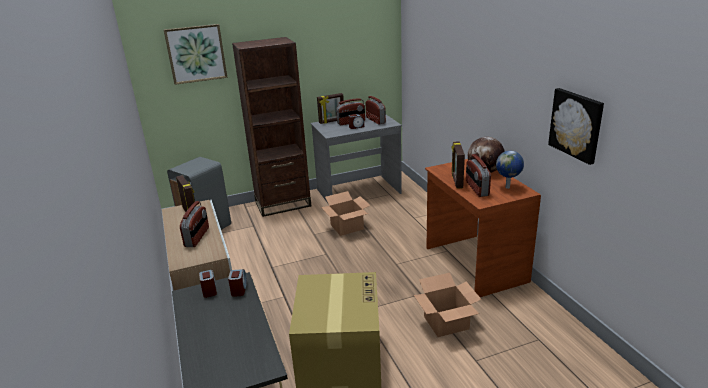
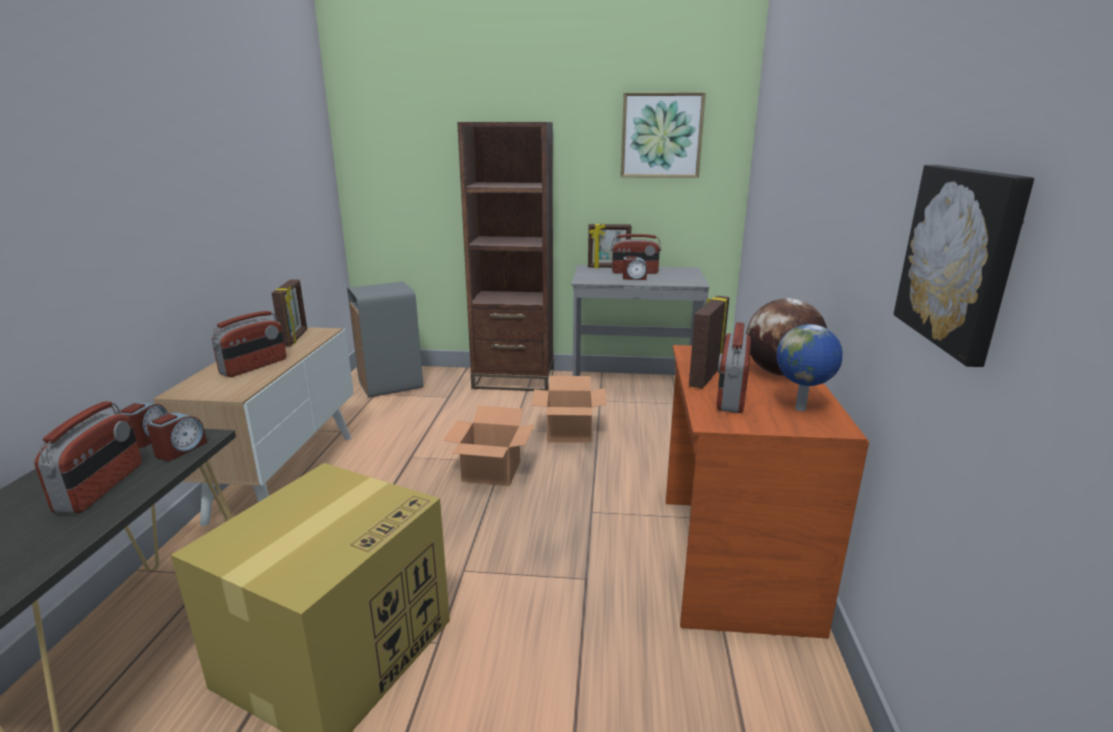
camera: 25 degrees right, 5 degrees down
picture [164,24,228,85] -> picture moved to [621,92,706,178]
radio [366,96,386,124] -> radio moved to [35,401,142,513]
cardboard box [414,273,481,337] -> cardboard box moved to [443,406,535,486]

